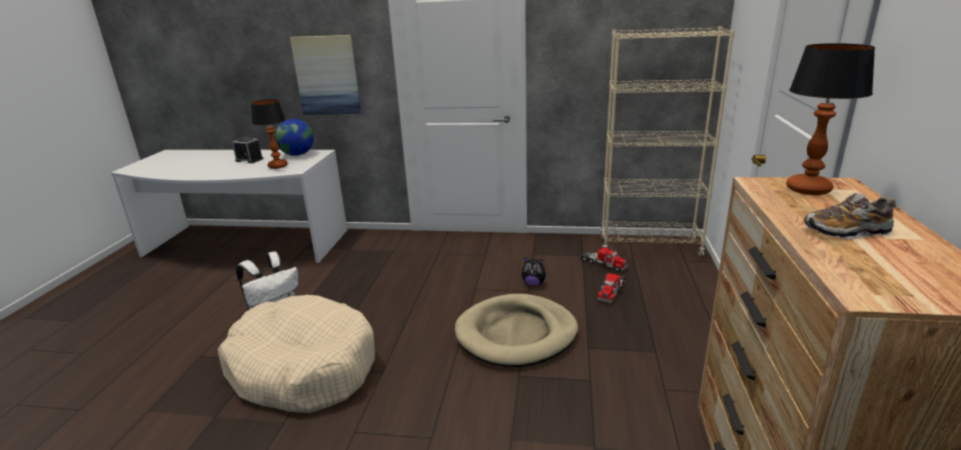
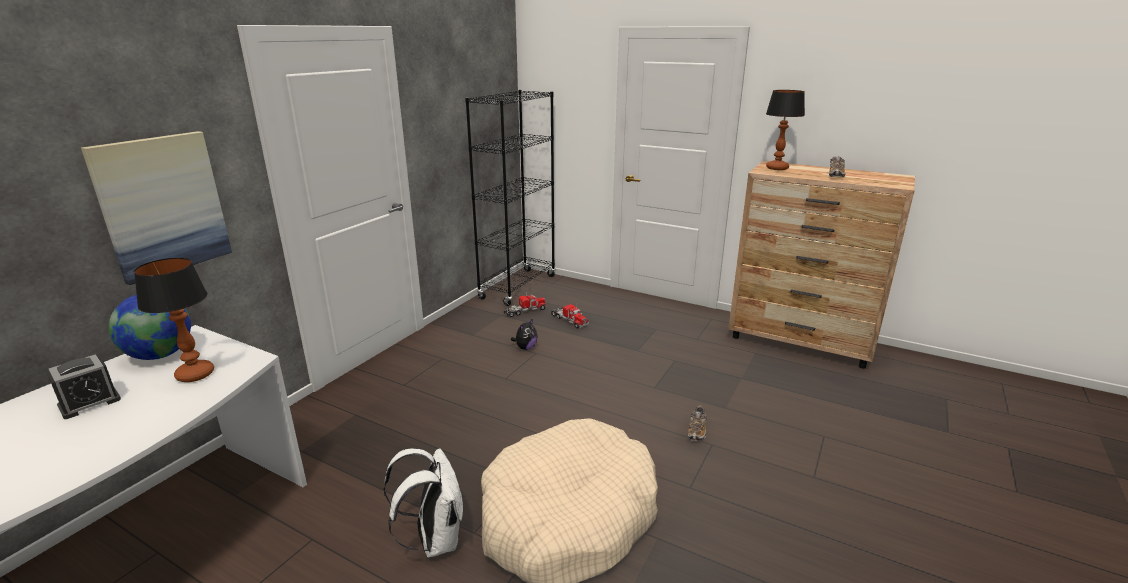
camera: 70 degrees left, 0 degrees up
beige dog bed [455,294,578,367] -> none
beige bookcase [600,26,735,256] -> black bookcase [465,90,555,306]
none -> shoe [688,405,707,441]

